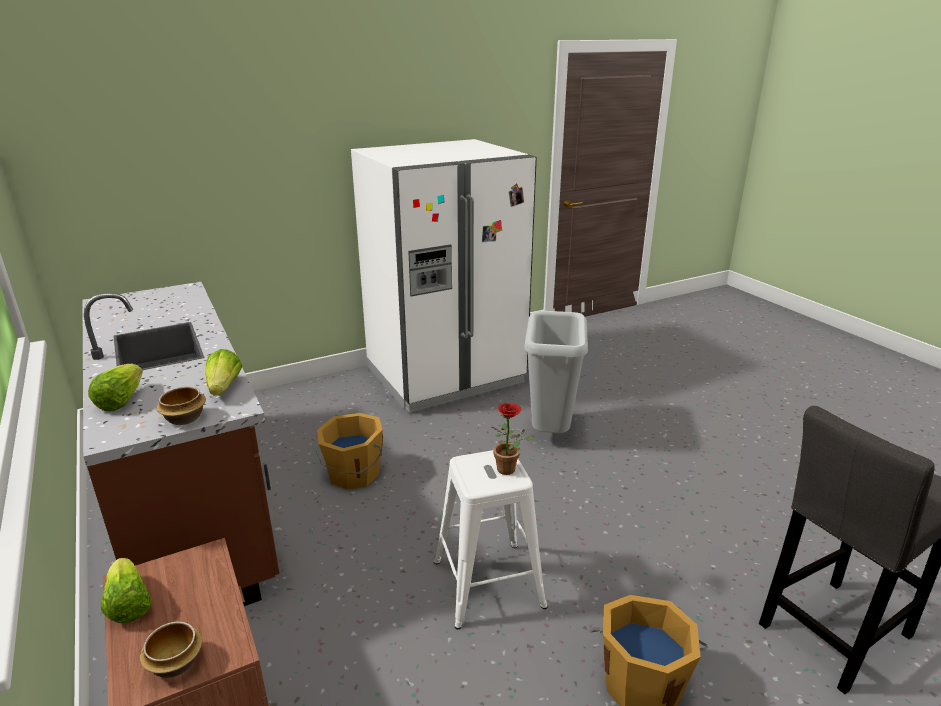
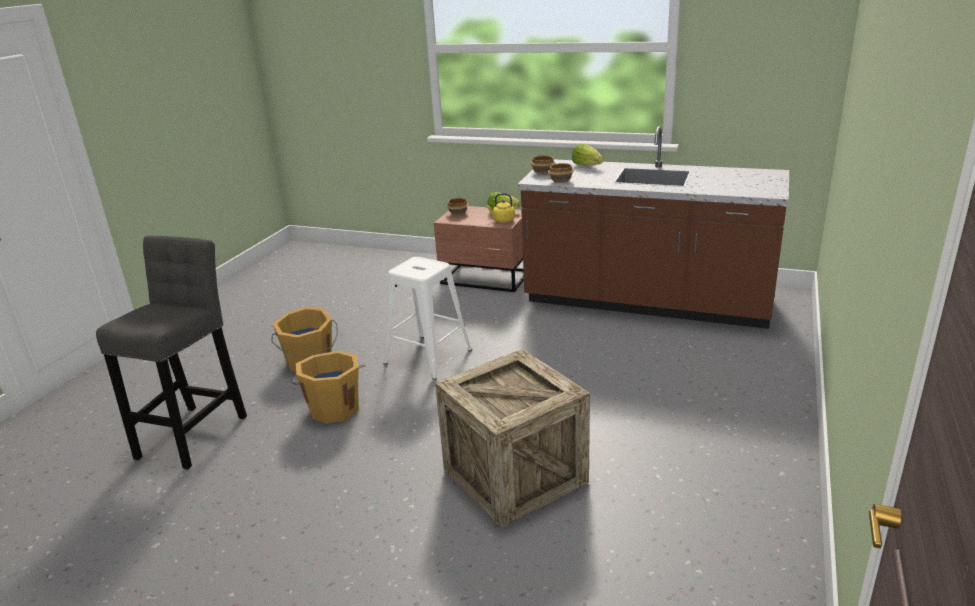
camera: 140 degrees right, 0 degrees up
lettuce [206,349,242,396] -> bowl [548,163,574,183]
orange bucket [315,413,383,490] -> orange bucket moved to [291,350,366,424]
white fridge [351,139,537,413] -> none
potted plant [492,403,535,475] -> none
grey trash can [524,311,588,433] -> crate [435,349,590,528]
none -> yellow kettle [487,194,515,222]

